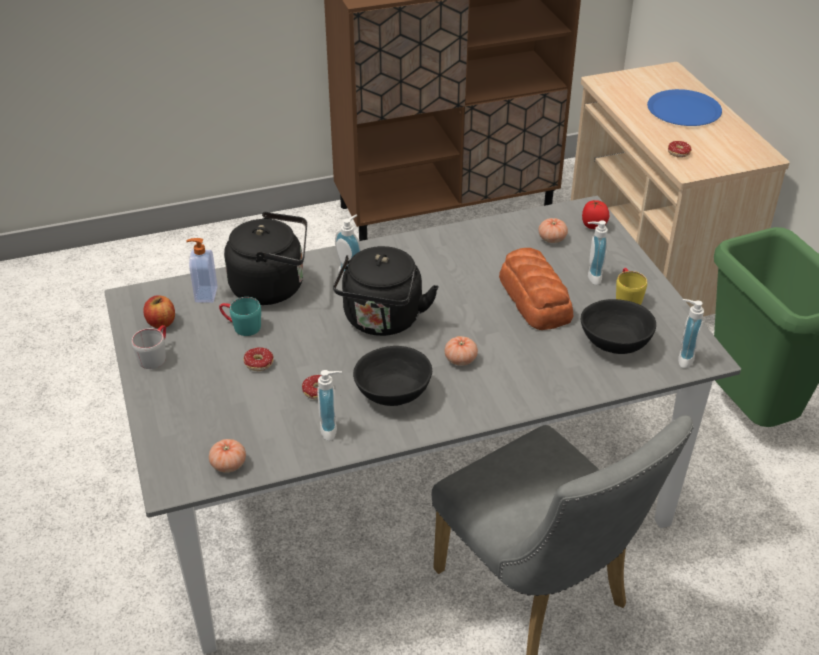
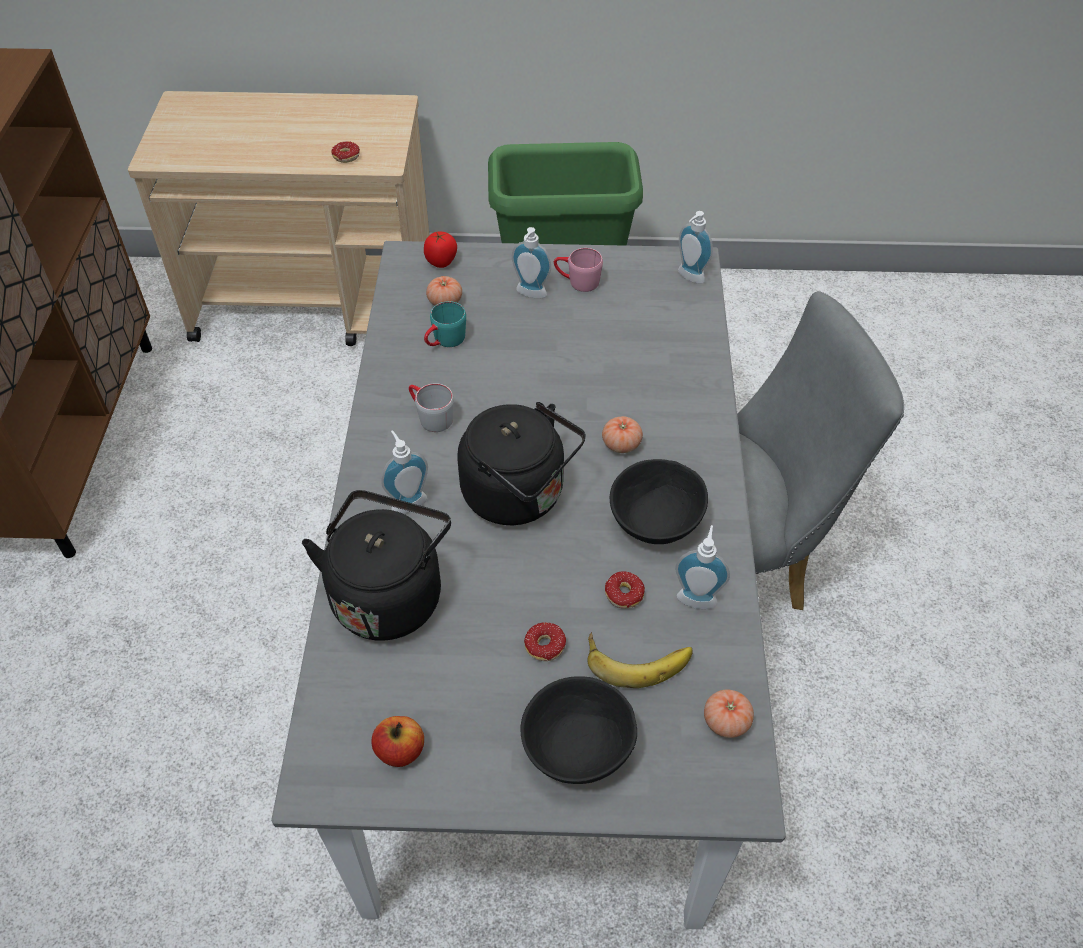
camera: 70 degrees left, 10 degrees up
grey mug [132,325,166,369] -> grey mug moved to [409,383,454,432]
soap dispenser [186,238,218,303] -> none
turquoise mug [219,297,261,336] -> turquoise mug moved to [424,301,466,347]
bread [499,248,573,330] -> none
black bowl [581,299,656,354] -> black bowl moved to [520,676,637,784]
yellow mug [616,268,647,305] -> pink mug [554,248,603,292]
blue plate [647,89,722,126] -> none
none -> banana [587,632,693,688]

